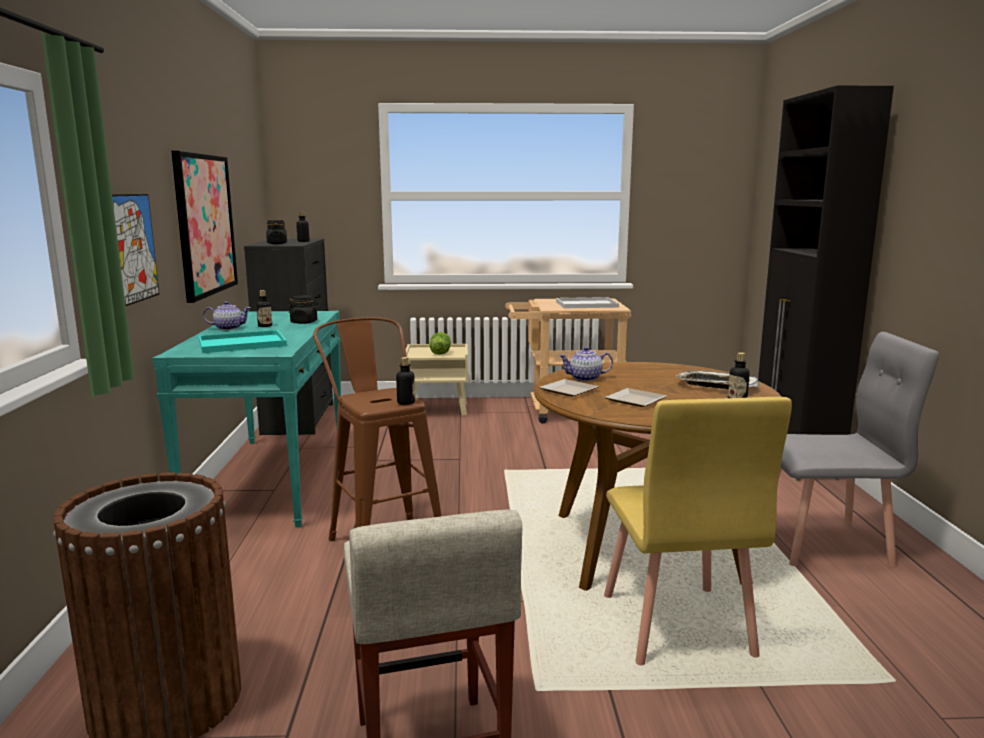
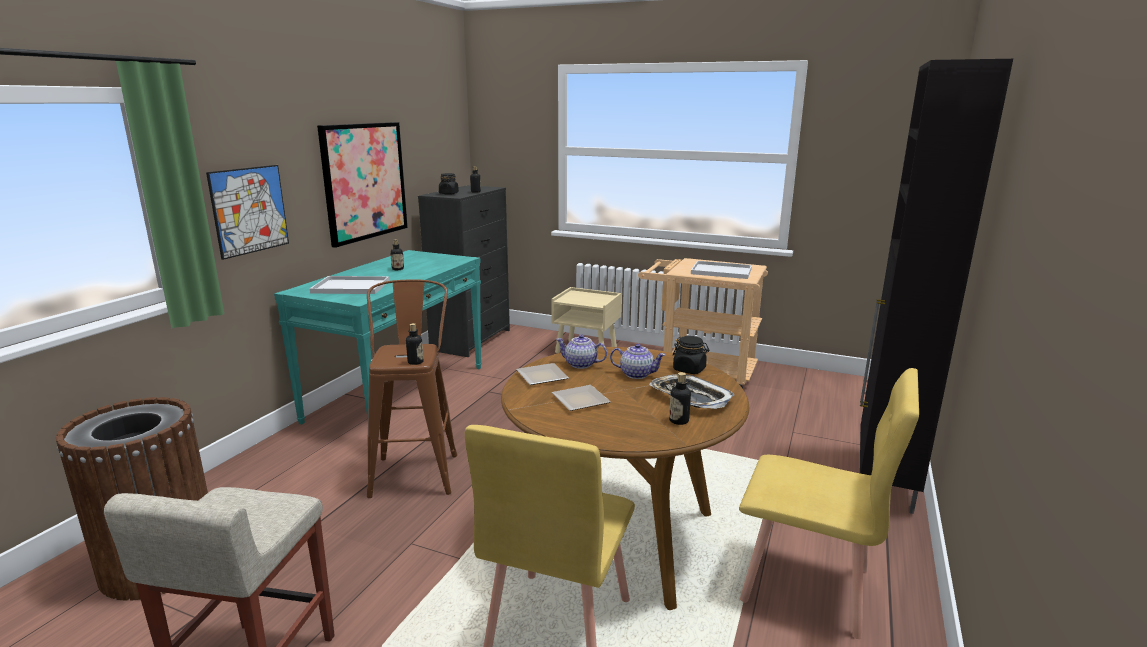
camera: 25 degrees right, 5 degrees up
turquoise tray [199,330,287,353] -> white tray [310,276,389,294]
teapot [203,301,251,330] -> teapot moved to [610,344,665,379]
black jar [289,295,318,324] -> black jar moved to [673,336,709,374]
lettuce [430,332,451,355] -> none
grey chair [778,332,939,568] -> yellow chair [739,368,919,639]

